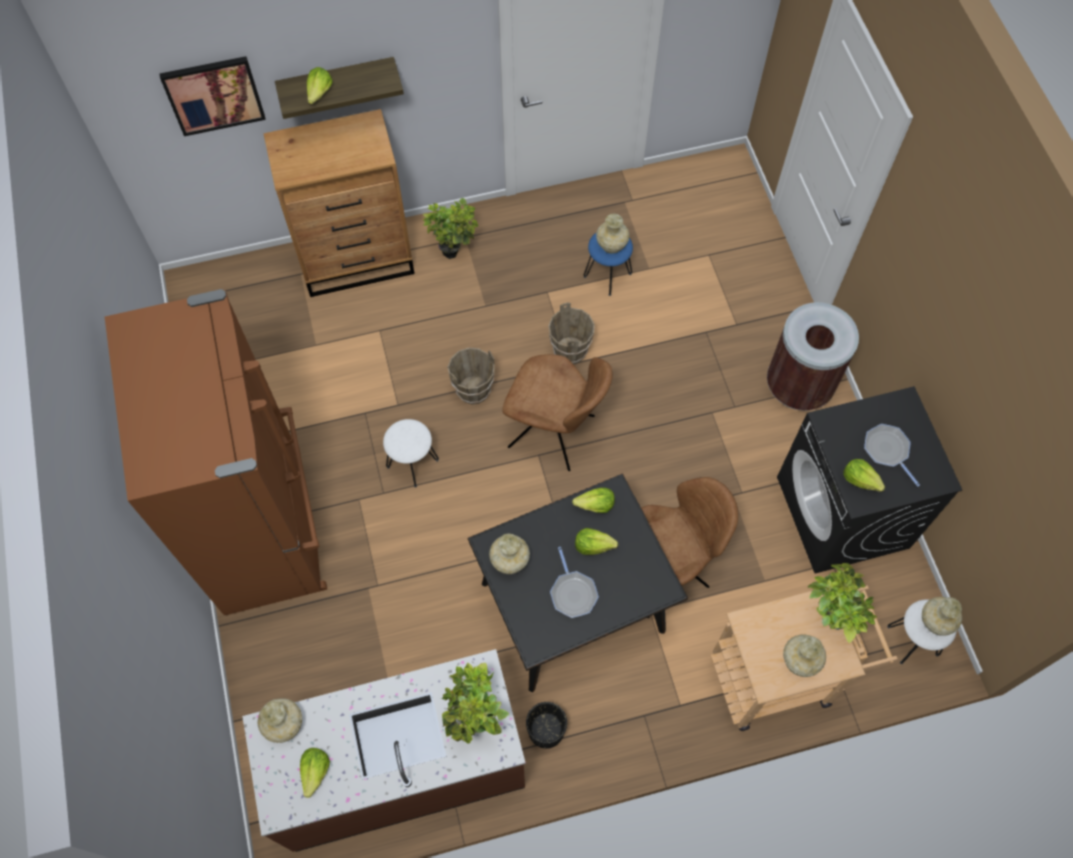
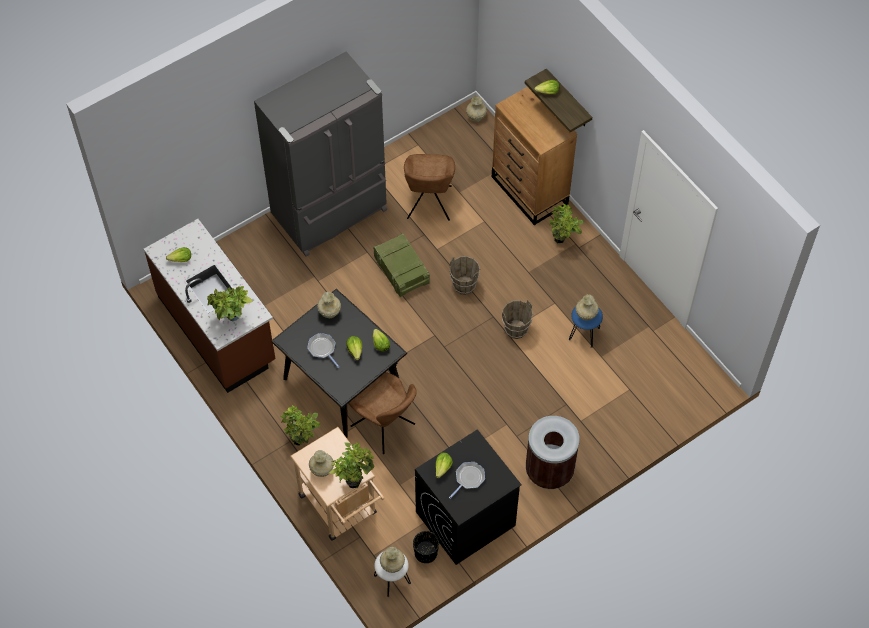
camera: 70 degrees right, 5 degrees down
brown fridge [105,289,328,615] -> grey fridge [254,51,387,257]
picture [160,56,266,136] -> none
beige vase [258,698,302,743] -> beige vase moved to [466,96,487,122]
white stool [383,419,439,488] -> crate [373,233,430,297]
brown chair [502,354,613,471] -> brown chair moved to [404,154,455,221]
black planter [526,702,567,749] -> black planter moved to [413,531,439,563]
frying pan [550,547,599,618] -> frying pan turned 90 degrees clockwise [307,333,339,368]
none -> potted plant [280,405,321,446]

